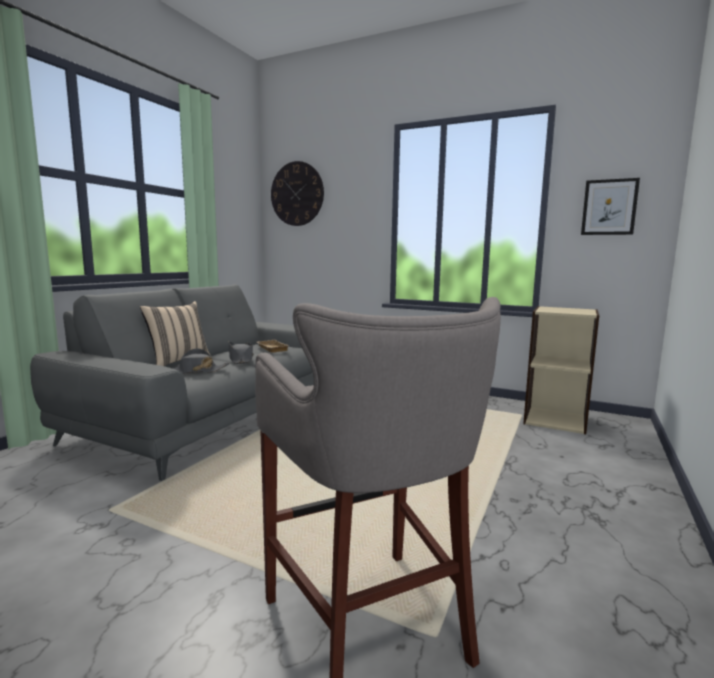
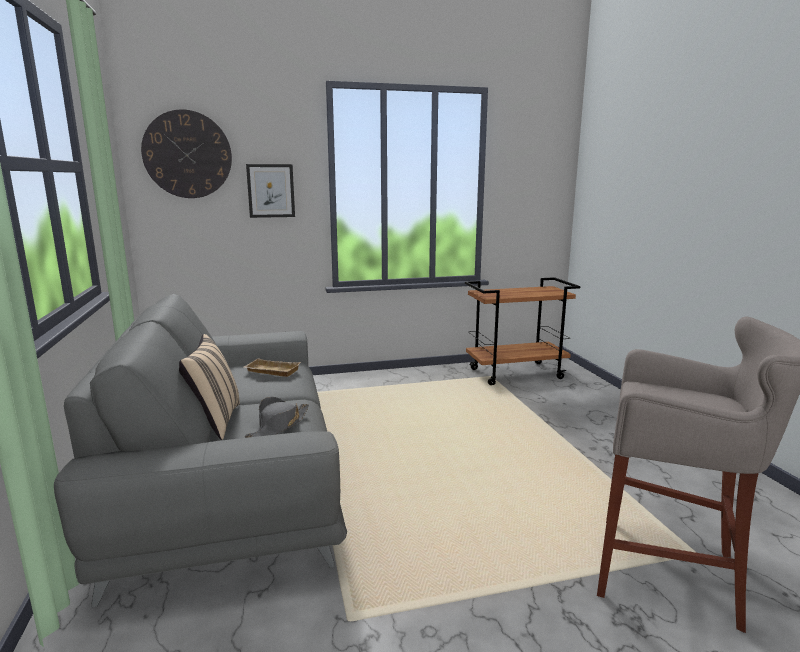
camera: 40 degrees left, 5 degrees up
grey hat [229,341,253,364] -> none
beige bookcase [523,306,599,434] -> brown cart [465,277,580,385]
picture [581,178,640,235] -> picture moved to [246,164,295,218]

